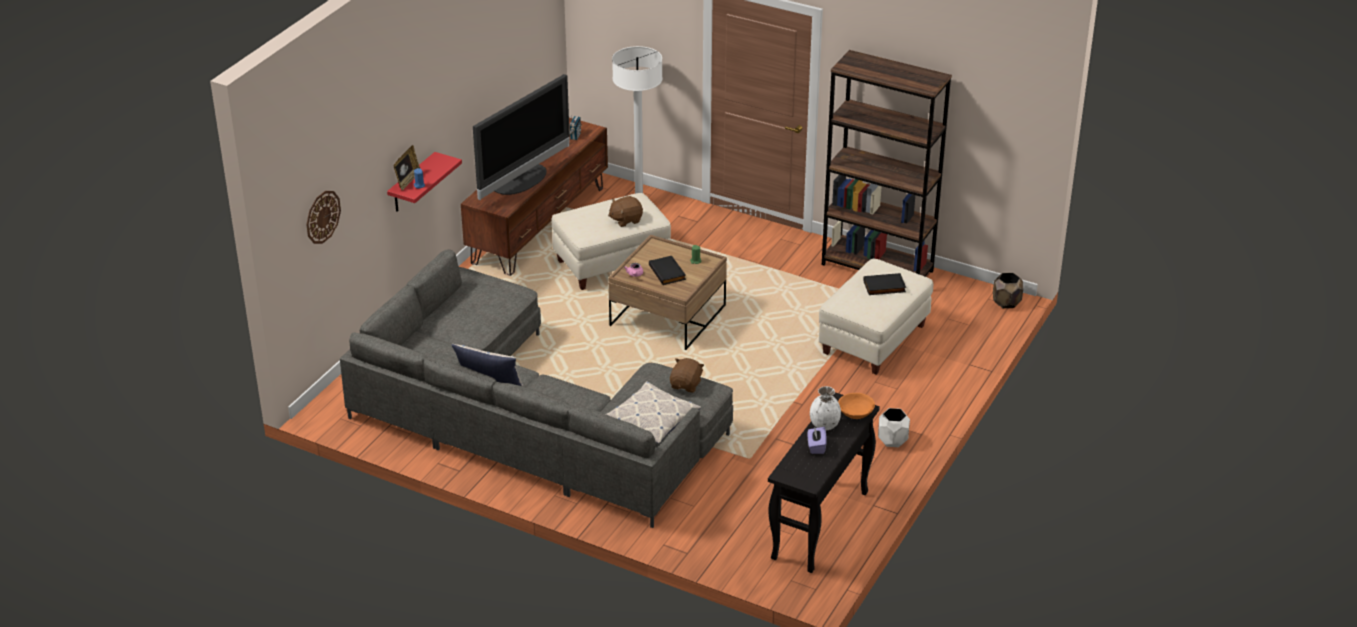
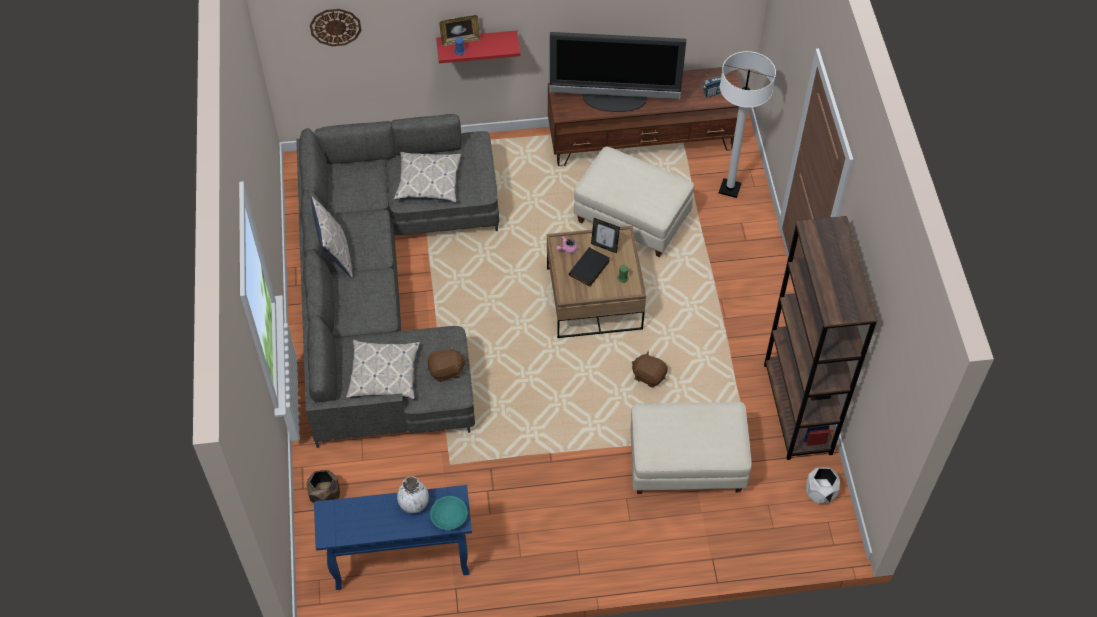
camera: 55 degrees right, 20 degrees up
brown plush toy [608,196,643,227] -> brown plush toy moved to [632,351,667,388]
black console table [768,392,880,573] -> blue console table [314,485,472,590]
purple tissue box [808,427,827,454] -> none
orange bowl [838,393,875,419] -> turquoise bowl [430,496,468,530]
black book [863,273,906,295] -> none
white planter [878,408,910,447] -> white planter moved to [806,467,840,504]
brown planter [993,273,1023,308] -> brown planter moved to [307,470,340,503]
none -> pillow [394,152,461,203]
none -> picture frame [591,218,620,253]

